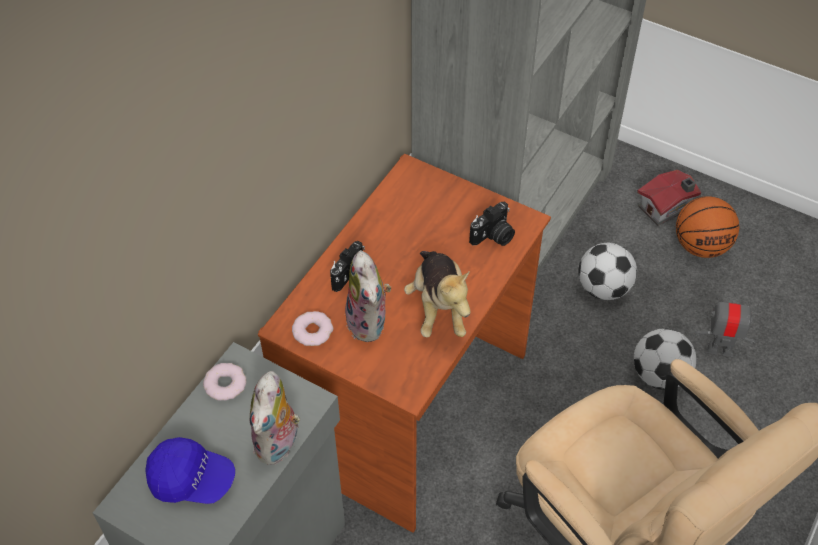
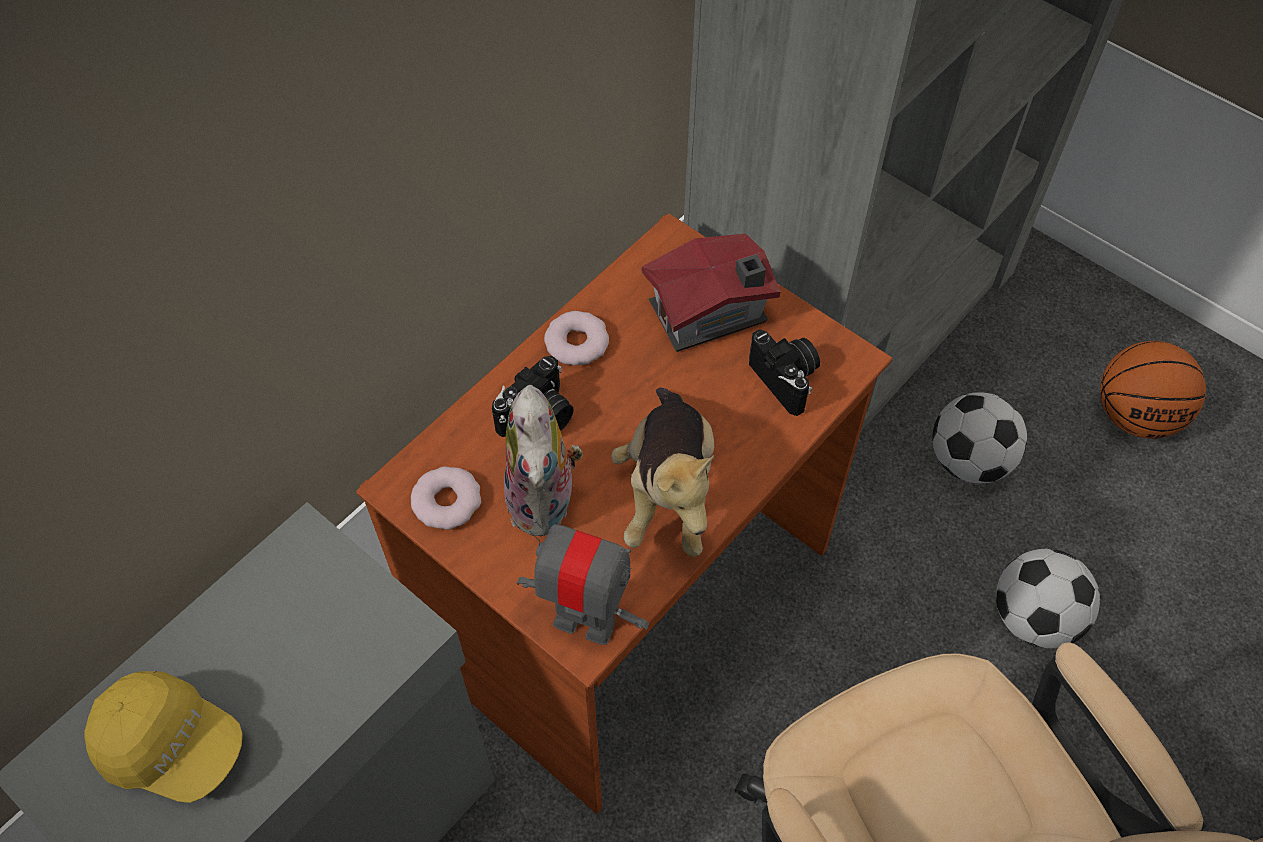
camera: 10 degrees right, 5 degrees up
blue cap [145,437,235,504] -> yellow cap [85,671,243,803]
donut [203,363,246,400] -> donut moved to [544,311,609,365]
plush toy [250,371,300,465] -> none
camera [469,202,515,246] -> camera turned 90 degrees counterclockwise [749,329,820,416]
toy house [637,170,701,226] -> toy house moved to [642,234,780,352]
toy robot [695,299,760,356] -> toy robot moved to [517,518,649,645]

